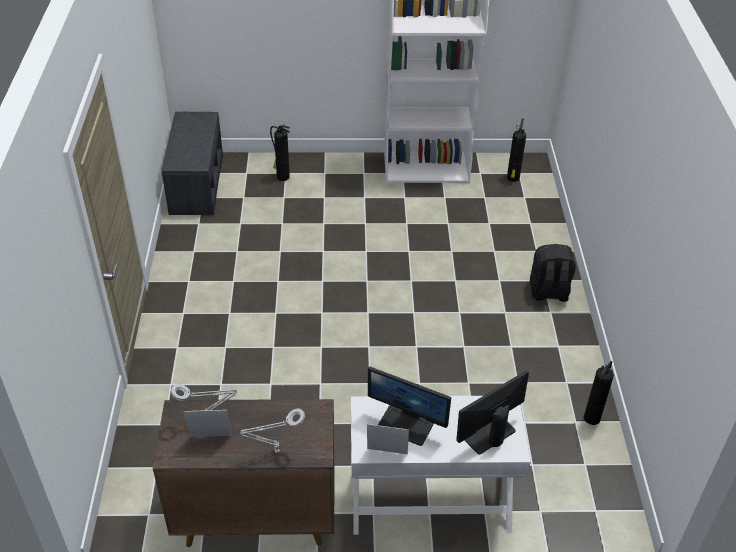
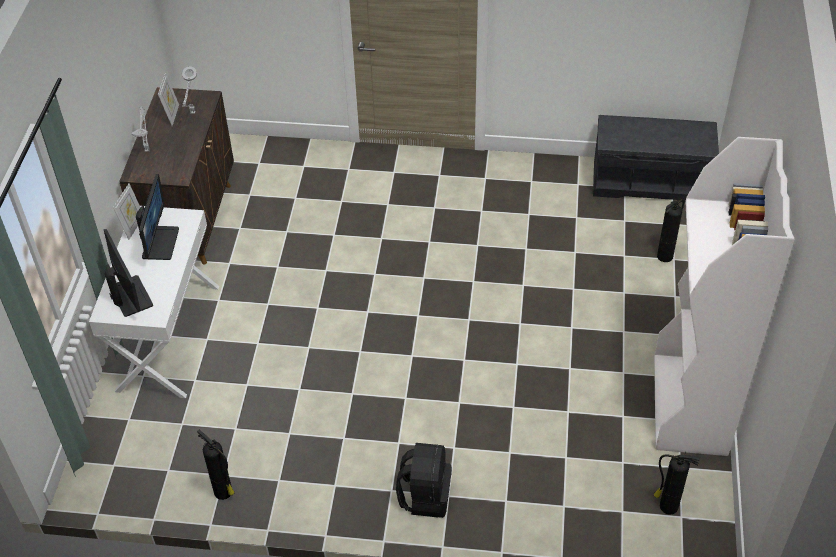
camera: 100 degrees right, 5 degrees up
monitor [368,367,451,446] -> monitor turned 150 degrees clockwise [136,174,179,260]

